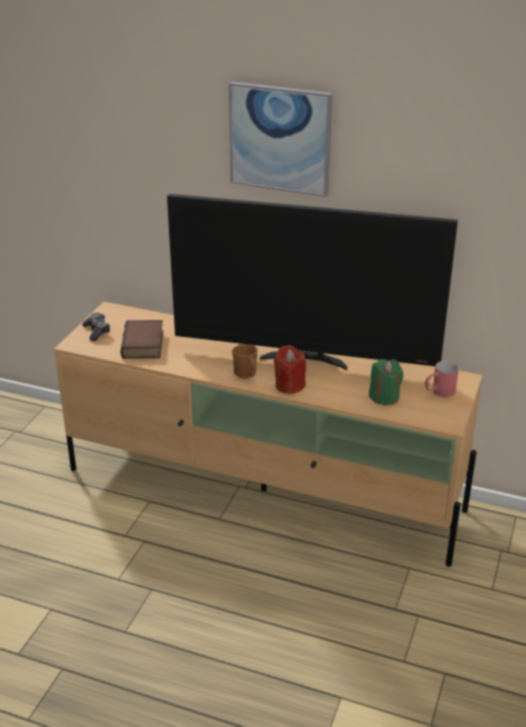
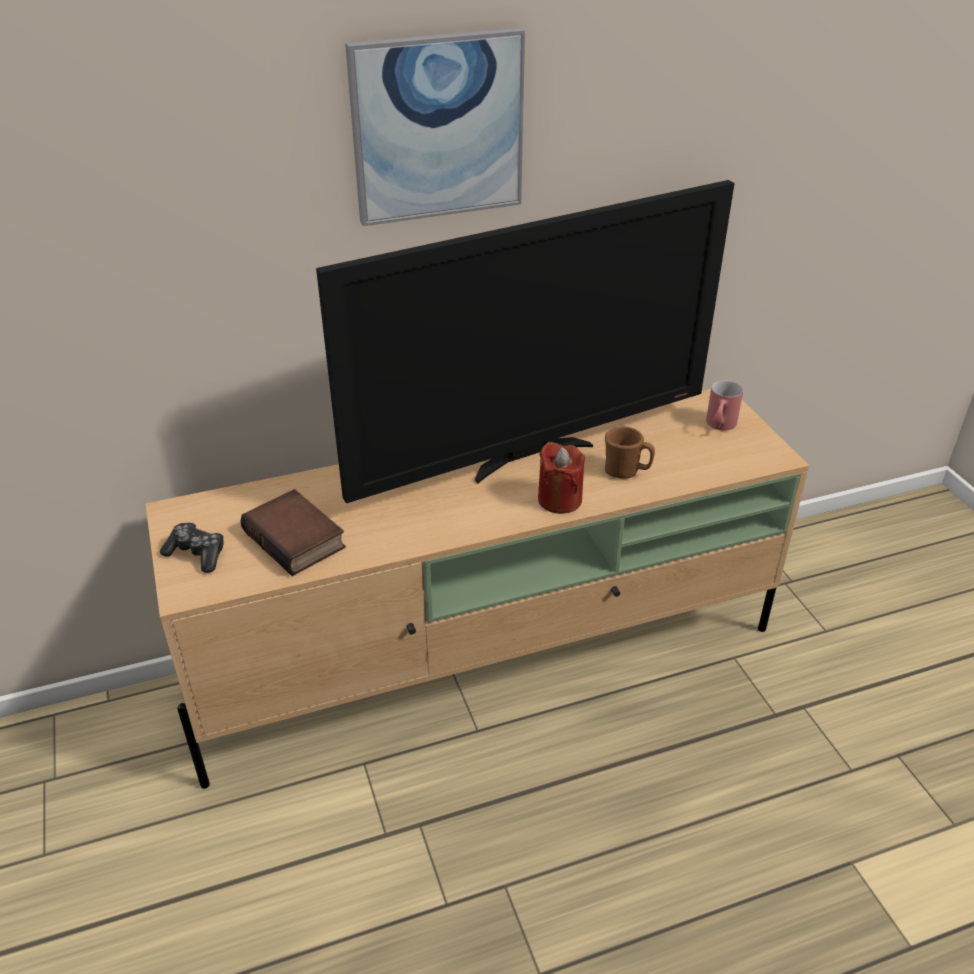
camera: 40 degrees left, 5 degrees up
brown mug [232,344,257,379] -> brown mug moved to [605,427,655,479]
green candle [369,359,403,405] -> none

